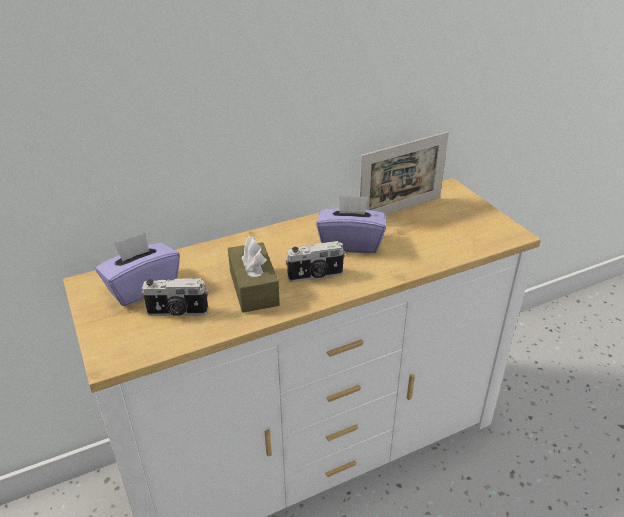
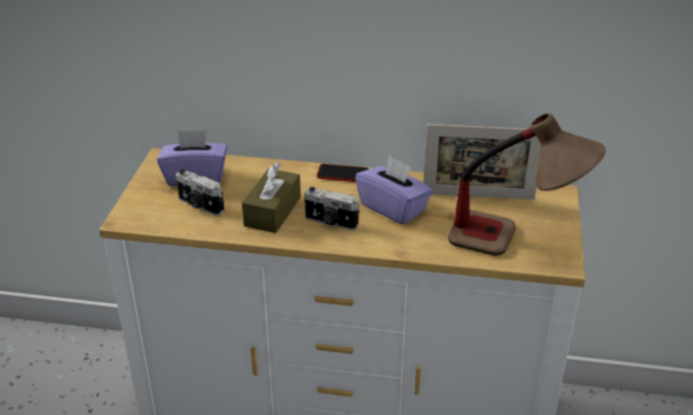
camera: 35 degrees right, 0 degrees up
none -> phone [317,164,368,182]
none -> table lamp [448,113,606,256]

